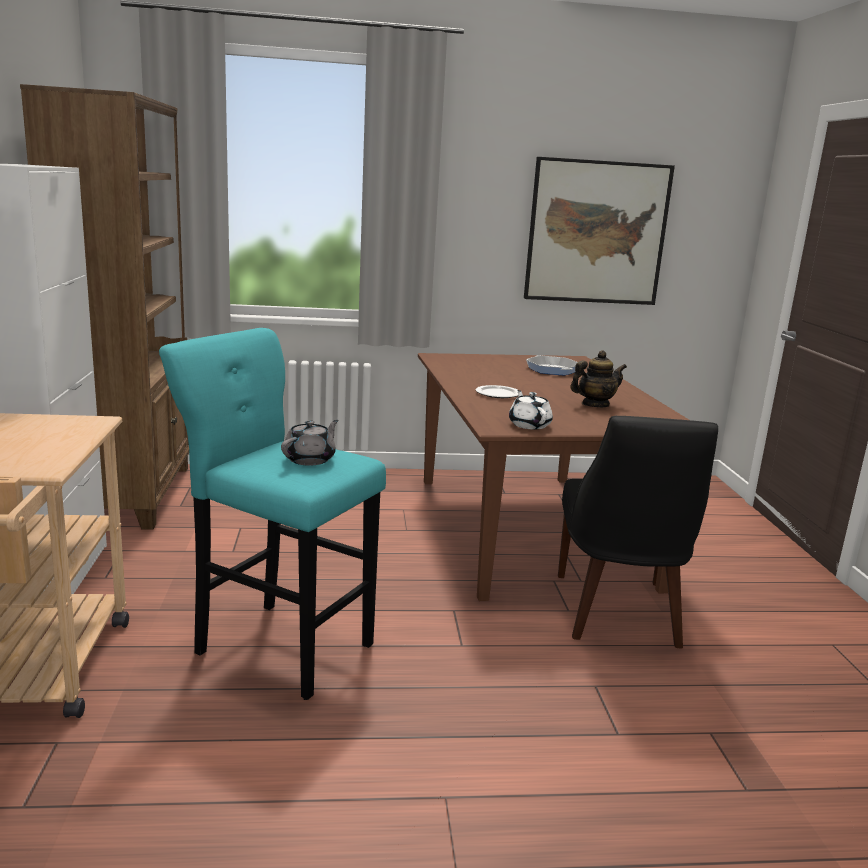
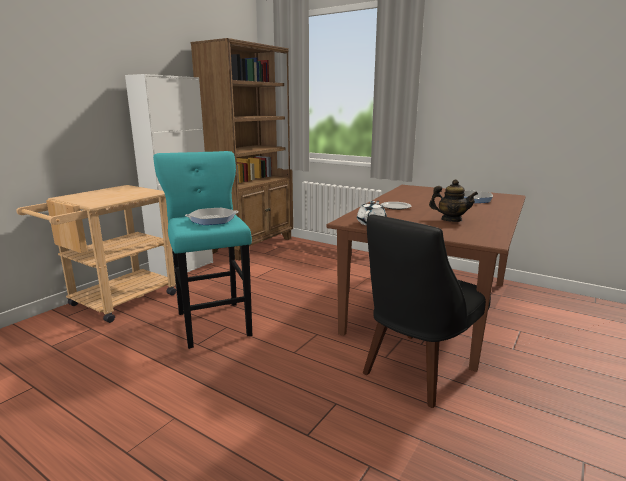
camera: 40 degrees right, 0 degrees up
grey teapot [281,420,339,465] -> frying pan [185,208,239,225]
picture [524,157,675,305] -> none

